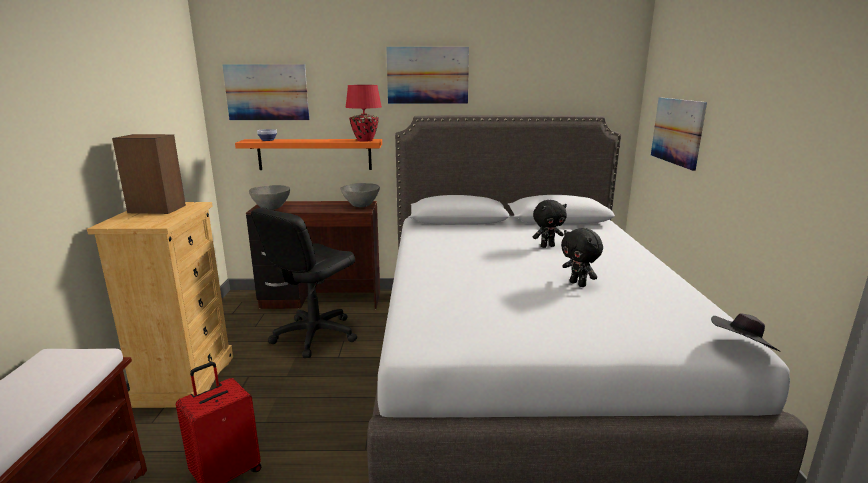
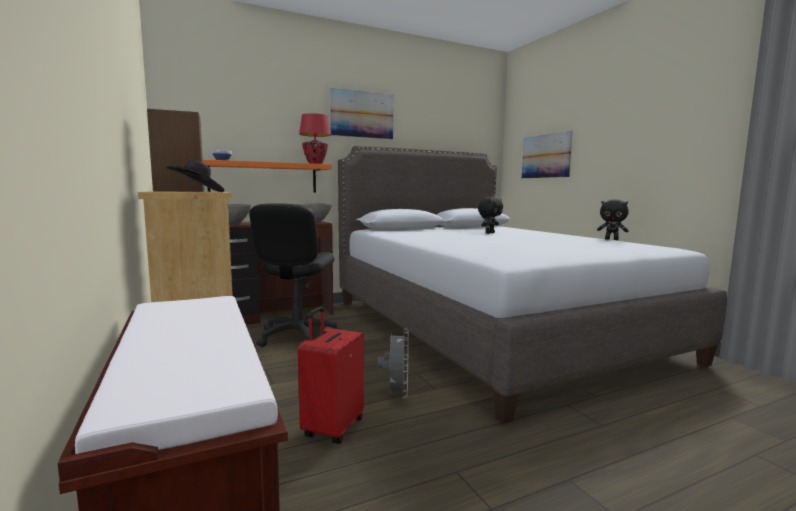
camera: 25 degrees left, 10 degrees down
picture [222,64,309,120] -> none
black plush toy [561,228,603,287] -> black plush toy moved to [597,199,629,240]
black hat [711,313,781,352] -> black hat moved to [167,160,224,192]
none -> grey fan [377,329,409,398]

